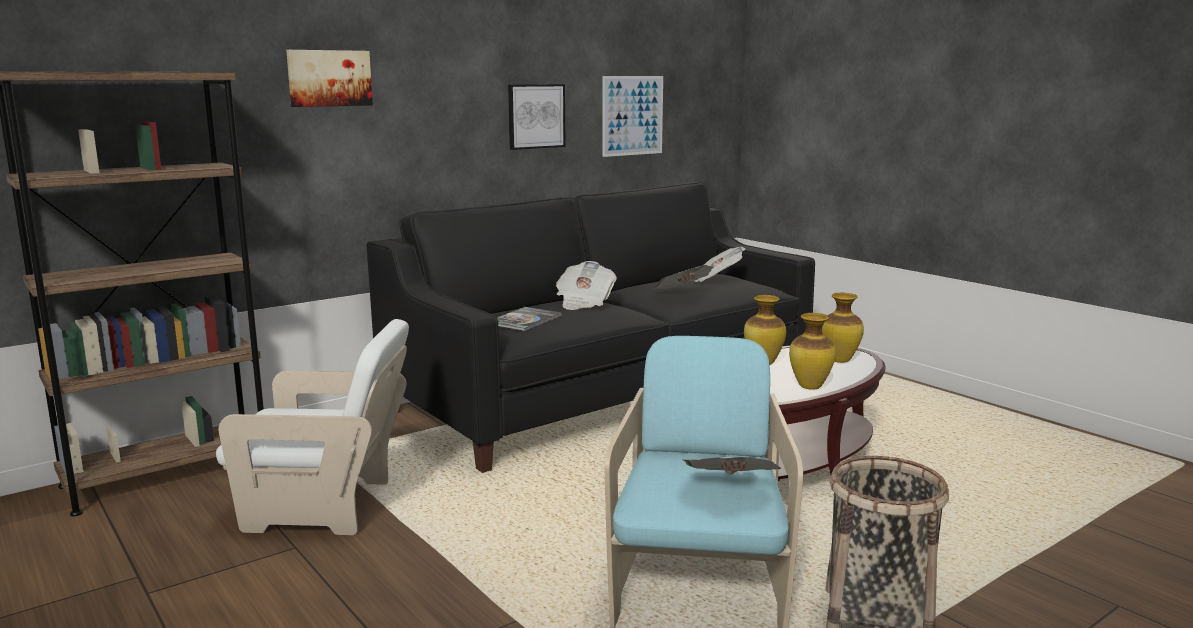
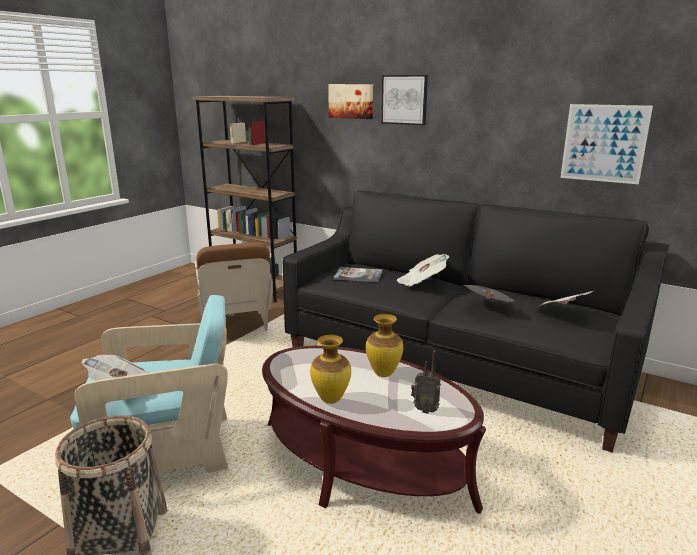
camera: 70 degrees right, 5 degrees up
white armchair [216,319,409,535] -> brown armchair [195,242,273,331]
picture [508,84,565,150] -> picture moved to [381,75,428,125]
vase [822,293,864,363] -> radio [411,350,441,414]

